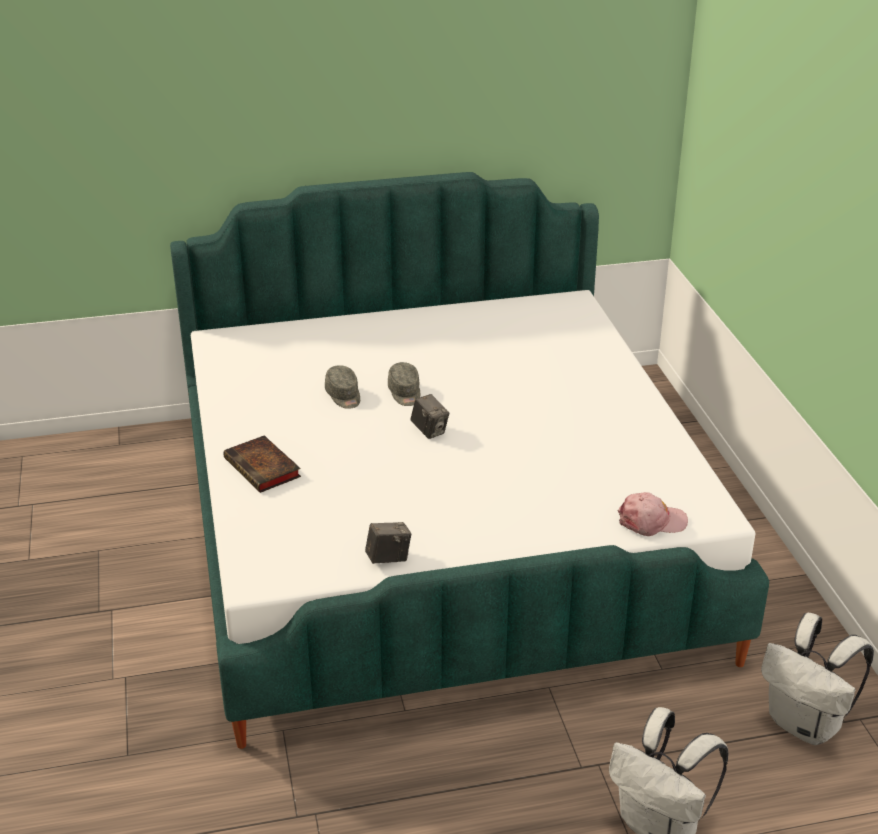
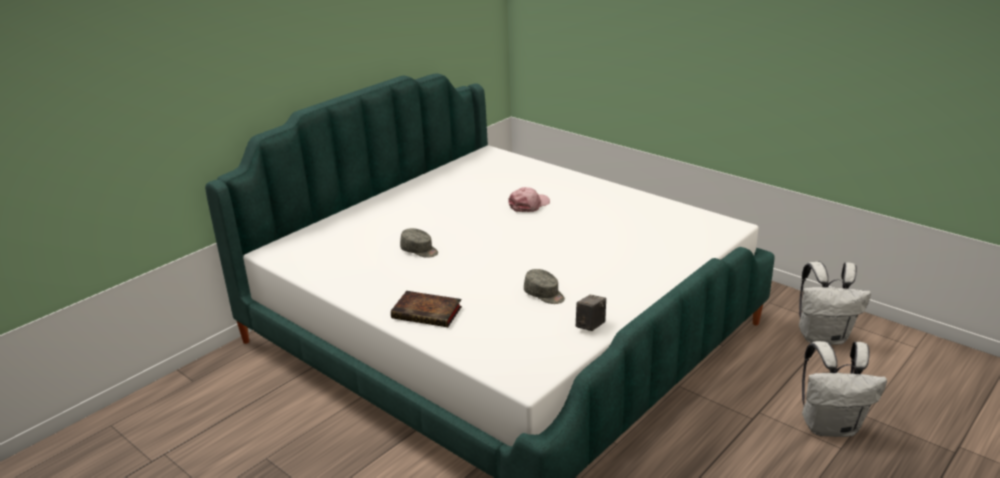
camera: 35 degrees left, 5 degrees down
grey cap [388,362,420,406] -> grey cap moved to [524,269,565,304]
camera [411,394,449,439] -> none
pink cap [618,492,688,536] -> pink cap moved to [508,187,550,212]

